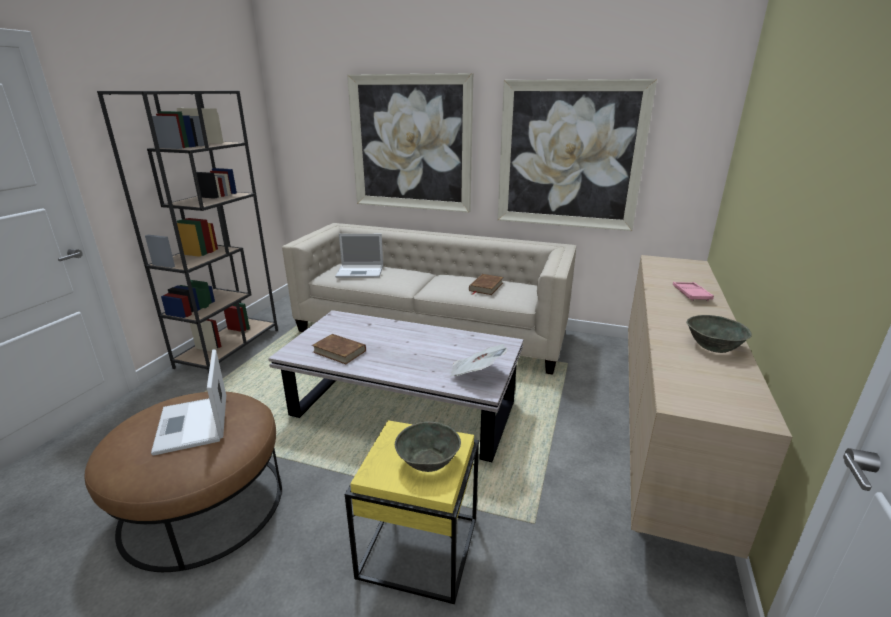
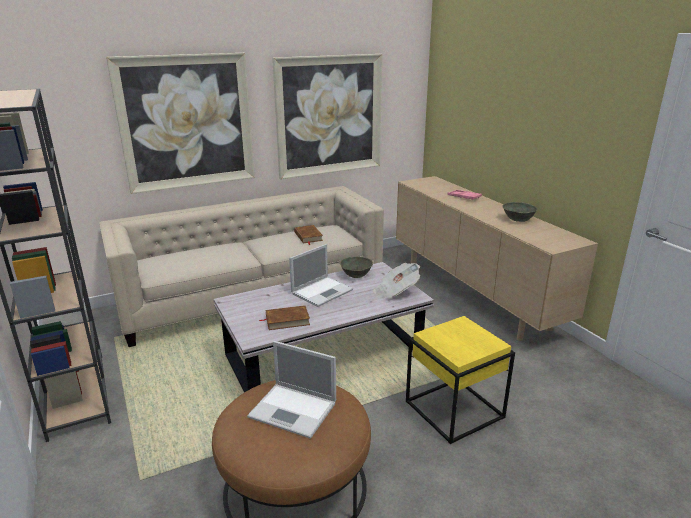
camera: 45 degrees left, 0 degrees up
laptop [335,234,383,278] -> laptop moved to [289,244,353,307]
grey bowl [395,421,461,472] -> grey bowl moved to [340,256,373,278]

